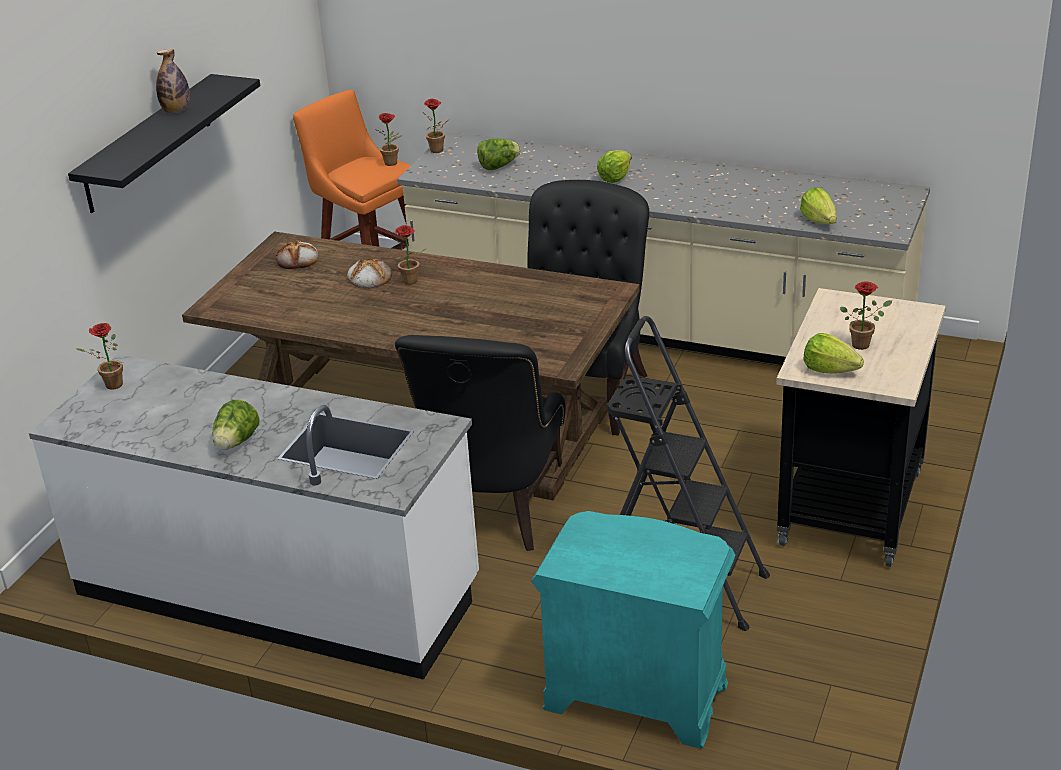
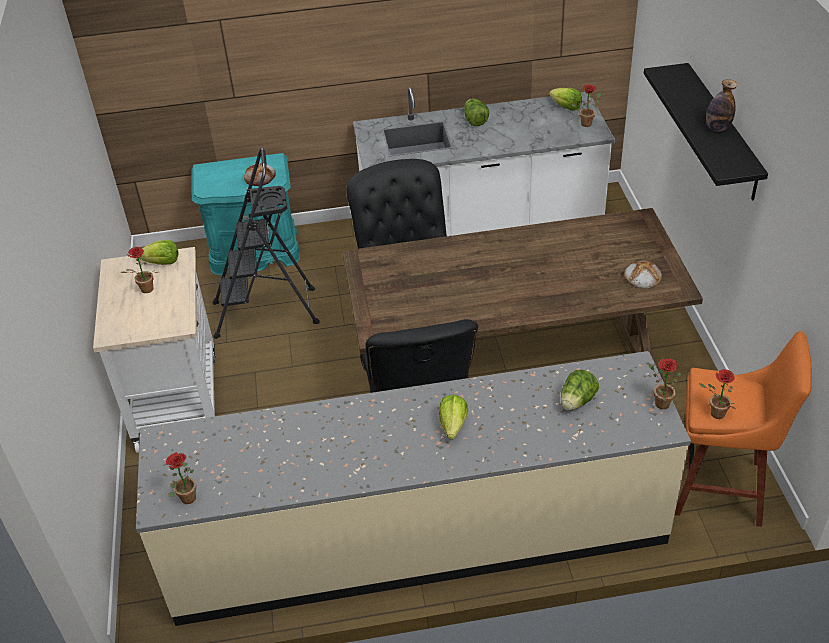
camera: 150 degrees right, 10 degrees up
bread [347,258,392,288] -> bread moved to [244,163,276,186]
potted plant [395,225,427,285] -> potted plant moved to [166,452,196,504]
black cart [776,288,946,567] -> white cart [93,247,216,453]
lettuce [800,188,837,224] -> lettuce moved to [549,88,582,111]

